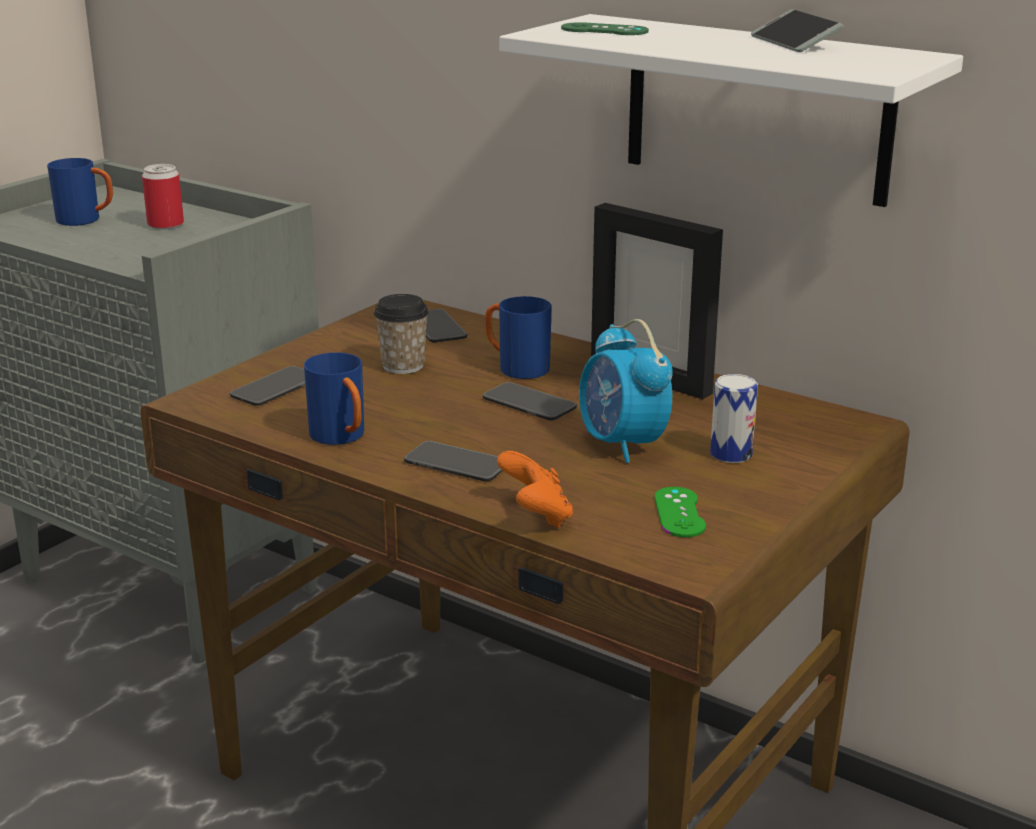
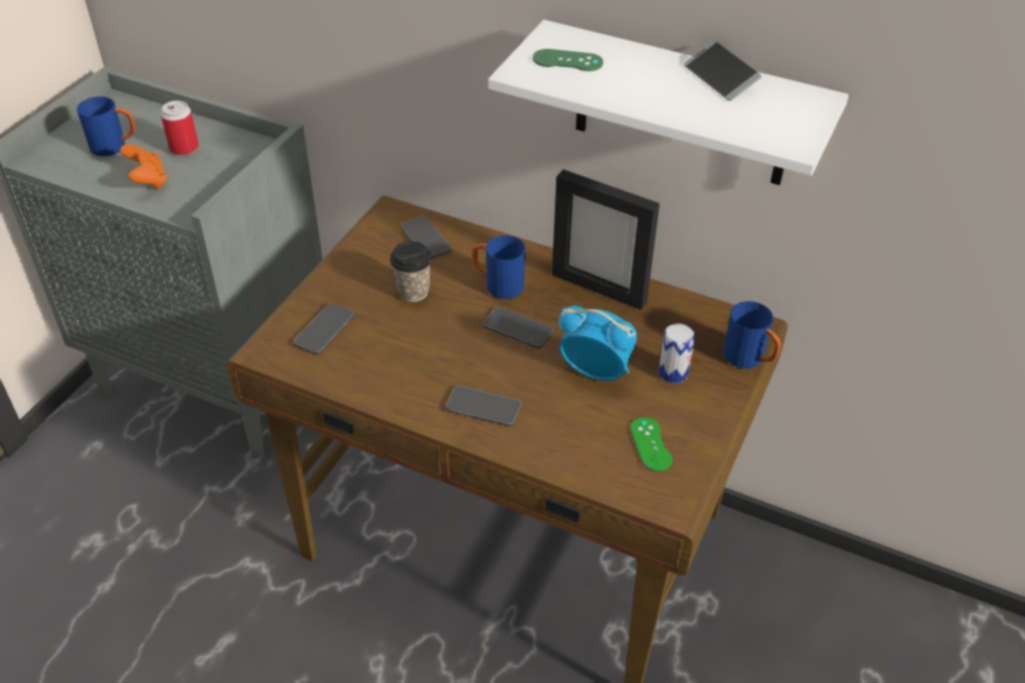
camera: 10 degrees left, 20 degrees up
blue mug [304,352,364,445] -> blue mug moved to [724,301,781,369]
orange game controller [497,451,573,528] -> orange game controller moved to [120,144,167,189]
alarm clock [579,319,673,463] -> alarm clock turned 150 degrees clockwise [559,306,637,381]

